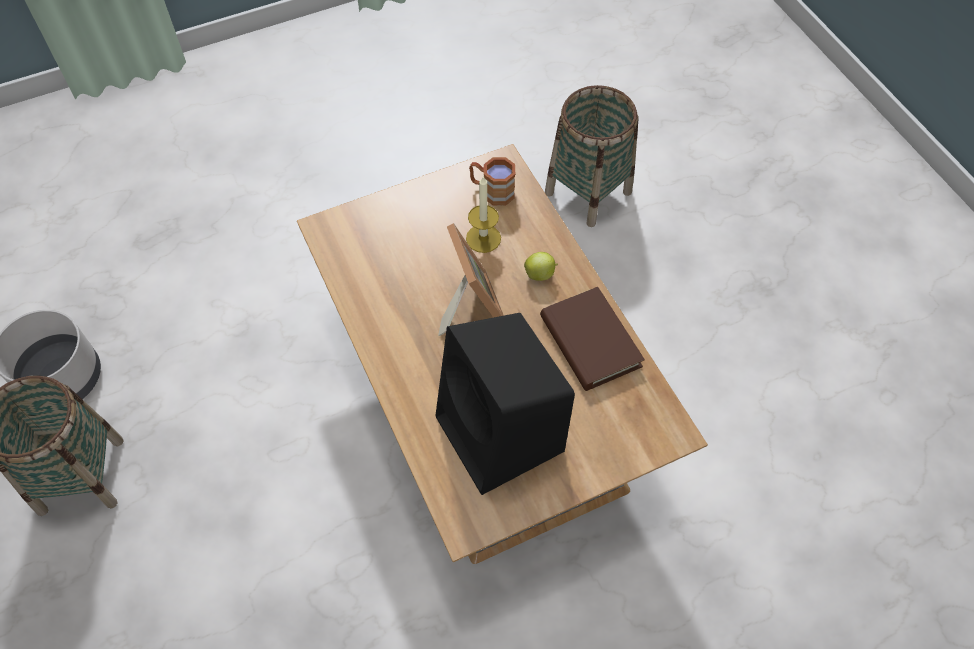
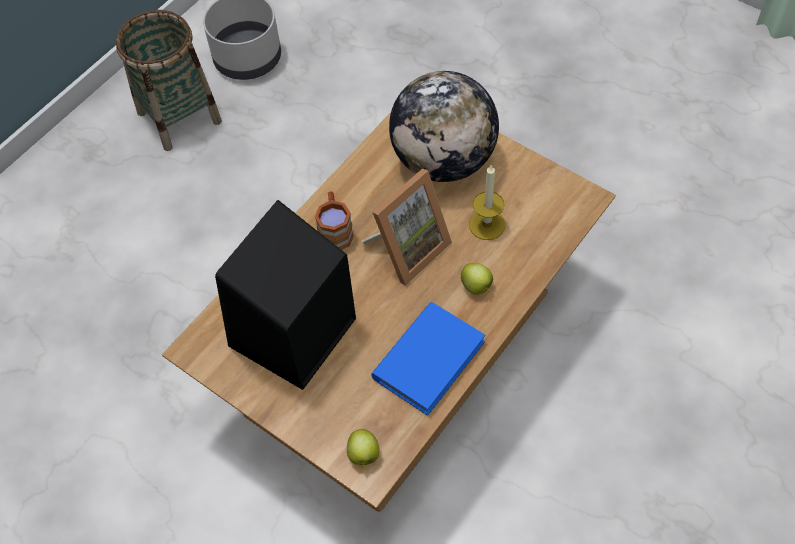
camera: 65 degrees right, 0 degrees up
brown mug [469,157,515,206] -> brown mug moved to [315,191,354,250]
brown book [540,287,645,391] -> blue book [371,302,485,416]
basket [545,85,639,227] -> none
none -> apple [347,429,380,468]
none -> globe [389,71,499,182]

